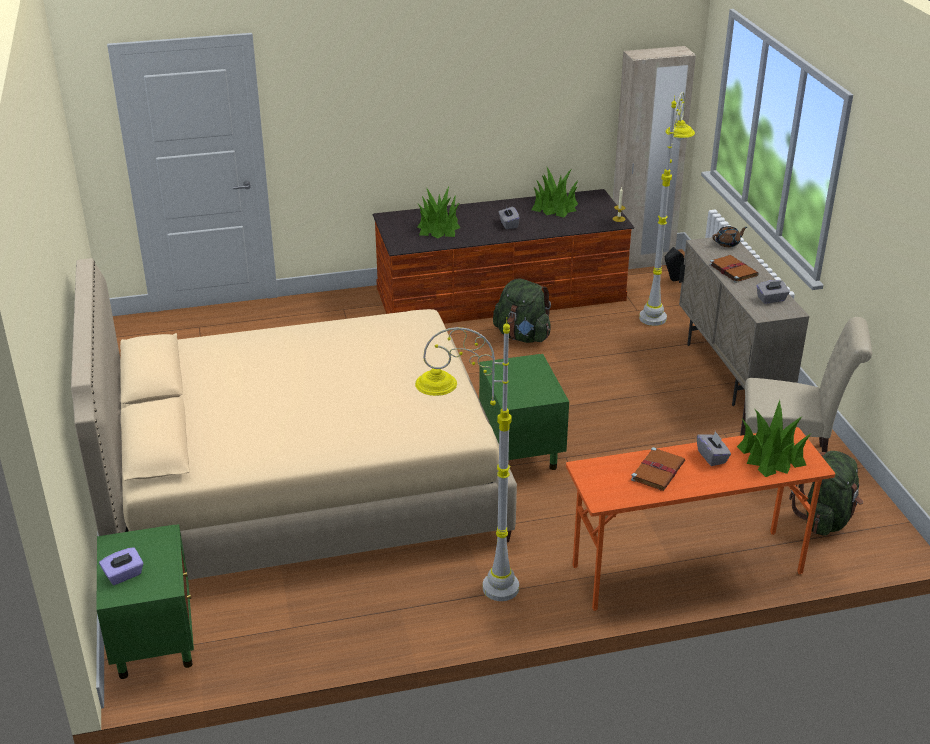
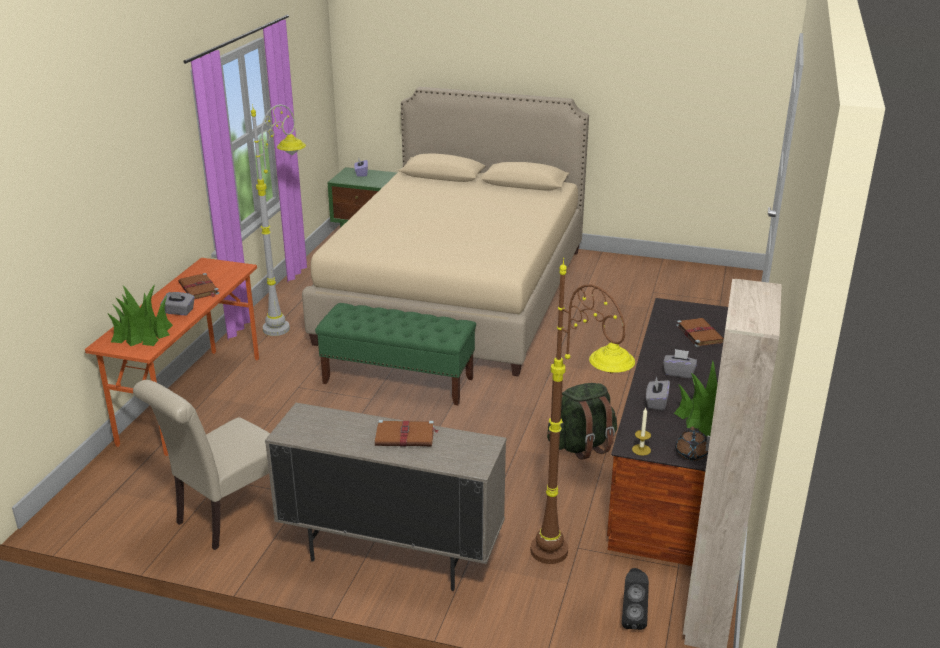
camera: 120 degrees right, 5 degrees down
potted plant [418,187,460,238] -> brown book [676,318,724,347]
green nightstand [479,354,569,470] -> green bench [315,303,476,405]
grey floor lamp [639,92,695,326] -> brown floor lamp [531,258,635,564]
brown teapot [712,226,747,247] -> brown teapot moved to [675,427,708,461]
grey tissue box [757,280,790,304] -> grey tissue box moved to [646,377,670,410]
green backpack [789,451,863,536] -> none

